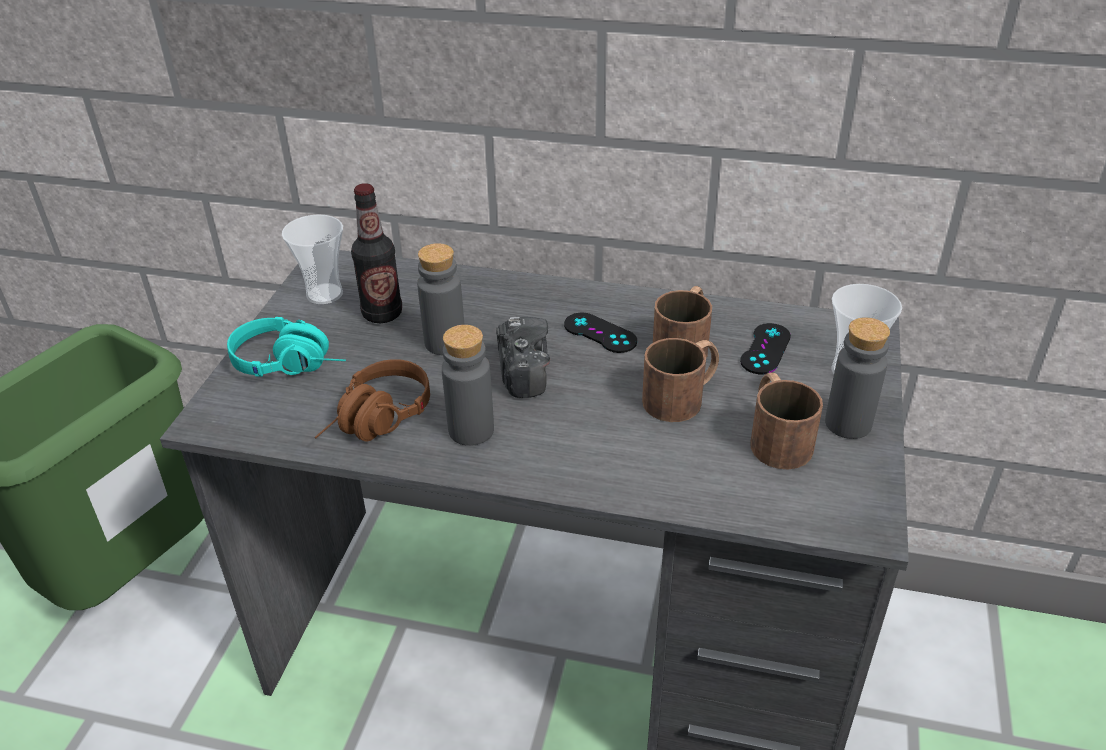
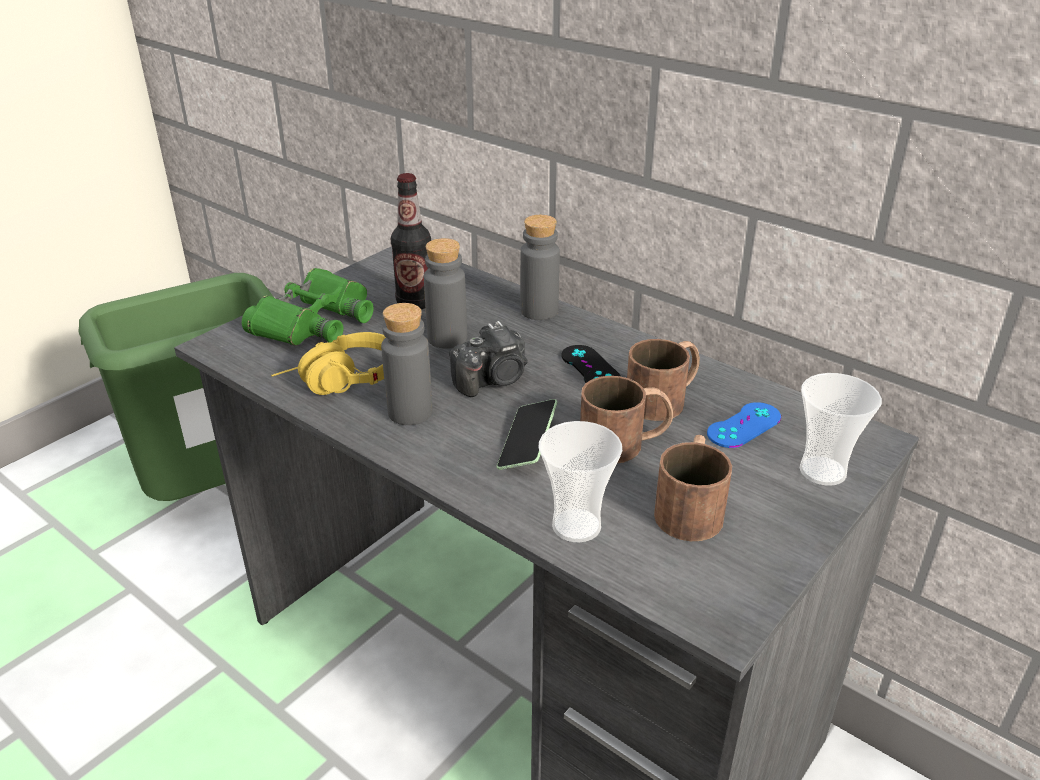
camera: 25 degrees right, 5 degrees down
turquoise headphones [227,317,346,377] -> green binoculars [242,268,374,346]
cup [282,214,343,304] -> cup moved to [539,421,622,542]
brown headphones [315,359,430,442] -> yellow headphones [271,332,386,395]
camera [496,317,550,398] -> camera turned 45 degrees clockwise [449,321,528,397]
black game controller [740,323,791,374] -> blue game controller [707,402,781,448]
grey bottle [825,317,890,439] -> grey bottle moved to [520,215,560,320]
none -> phone [496,399,557,470]

